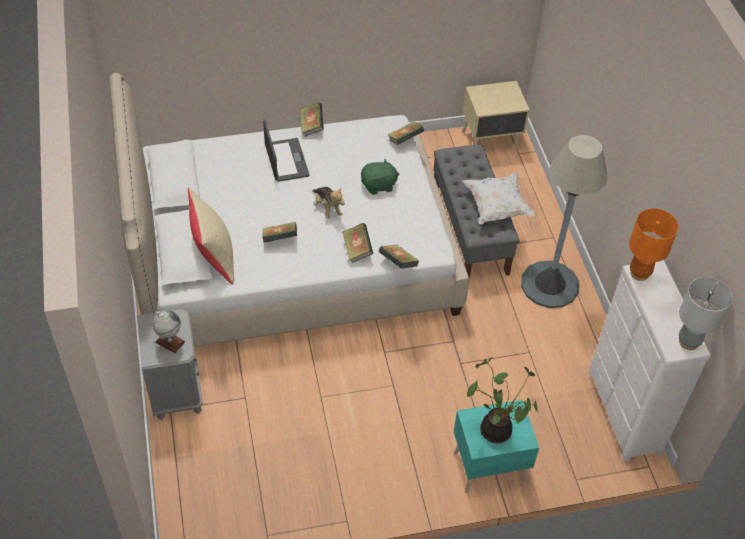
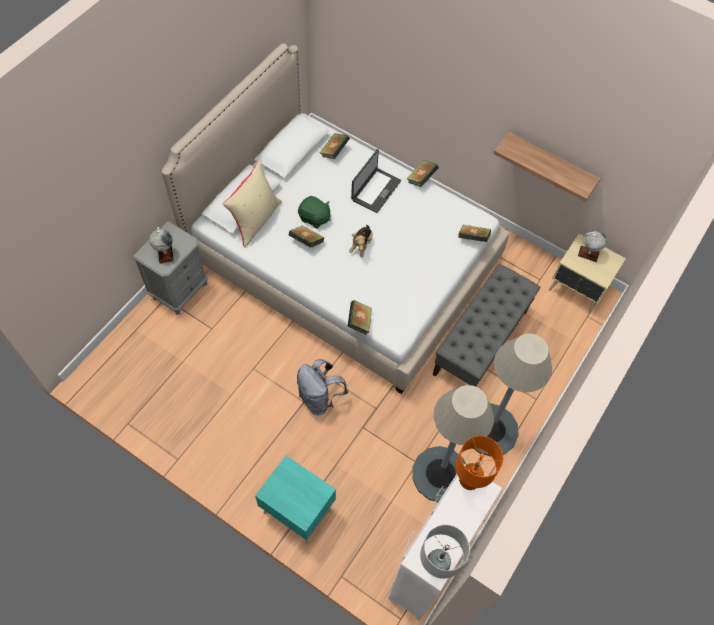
camera: 45 degrees right, 10 degrees up
book [343,223,373,263] -> book moved to [320,133,350,159]
green plush toy [361,158,399,195] -> green plush toy moved to [298,196,331,229]
white pillow [462,172,535,224] -> none
potted plant [467,357,538,443] -> none
none -> grey backpack [297,359,348,415]
none -> grey floor lamp [412,385,494,502]
none -> shelf [493,132,600,202]
none -> globe [578,230,607,262]

